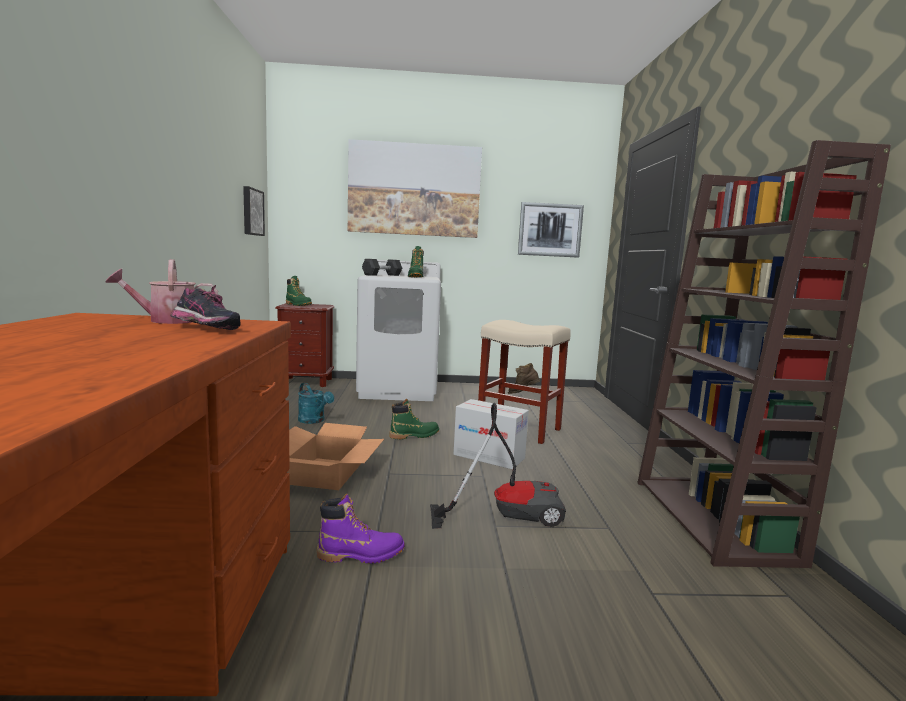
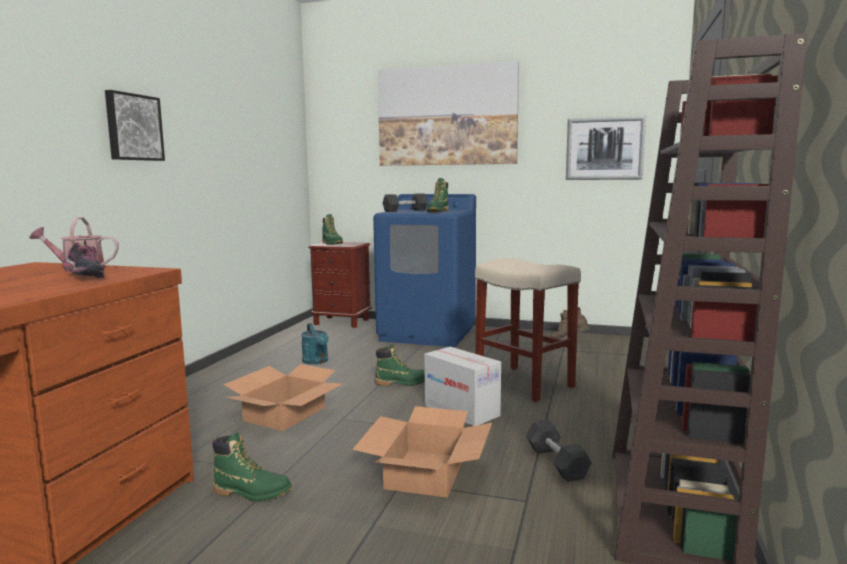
camera: 20 degrees right, 0 degrees up
picture [243,186,265,236] -> picture moved to [105,90,165,161]
purple boot [317,494,405,564] -> green boot [212,432,292,502]
white washing machine [356,260,441,401] -> blue washing machine [373,194,476,347]
vacuum cleaner [430,403,566,529] -> cardboard box [352,406,492,498]
none -> black dumbbell [526,420,592,482]

